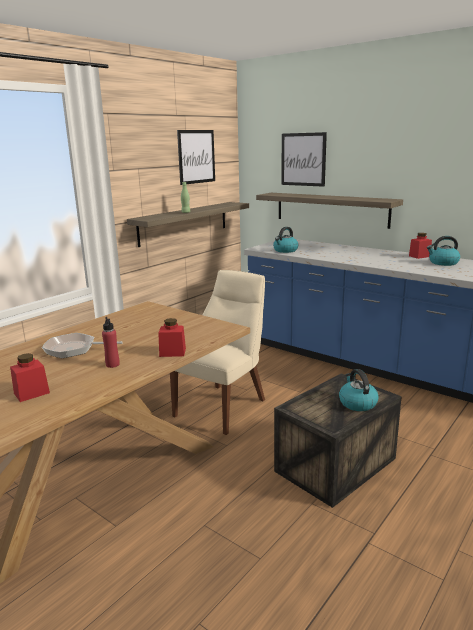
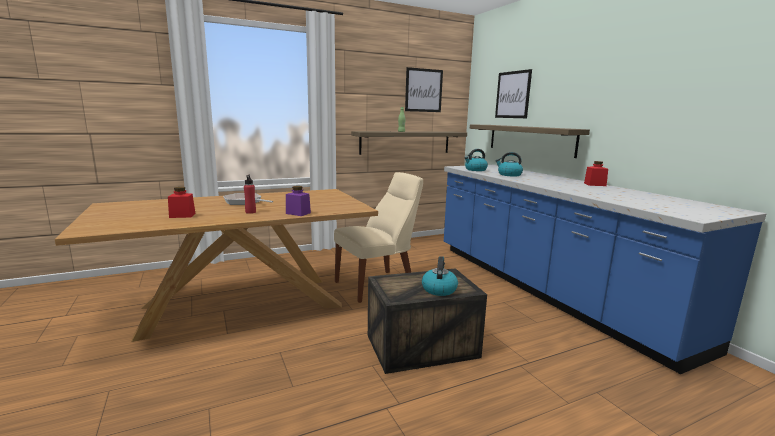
camera: 25 degrees right, 5 degrees down
red jar [158,318,186,357] -> purple jar [286,186,311,216]
kettle [427,236,460,266] -> kettle moved to [495,152,523,176]

